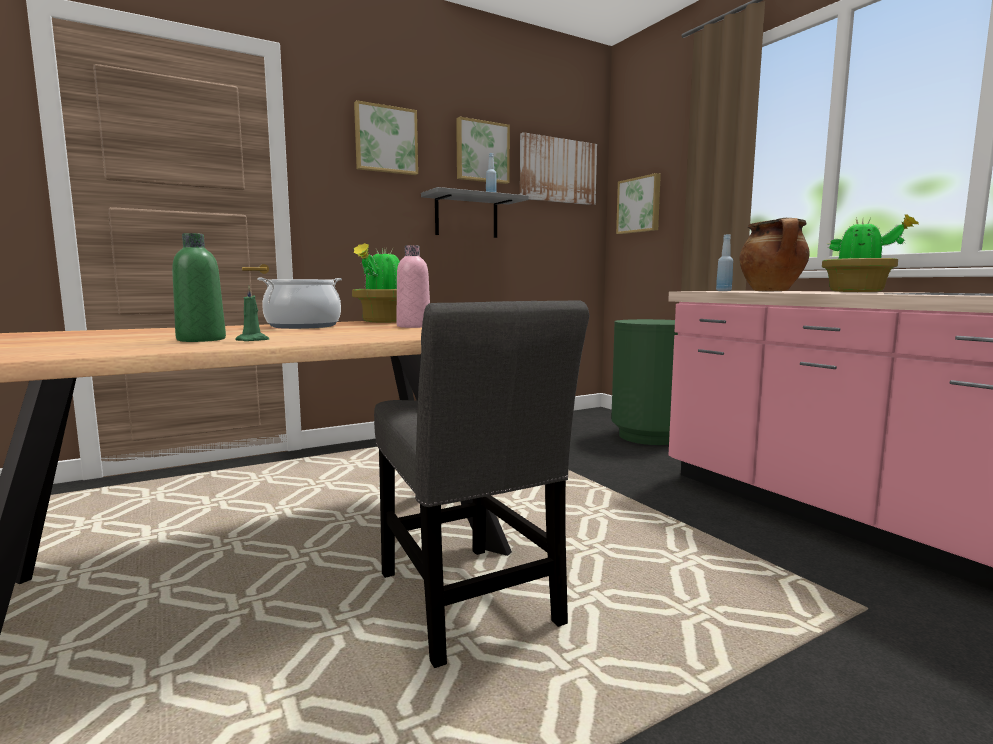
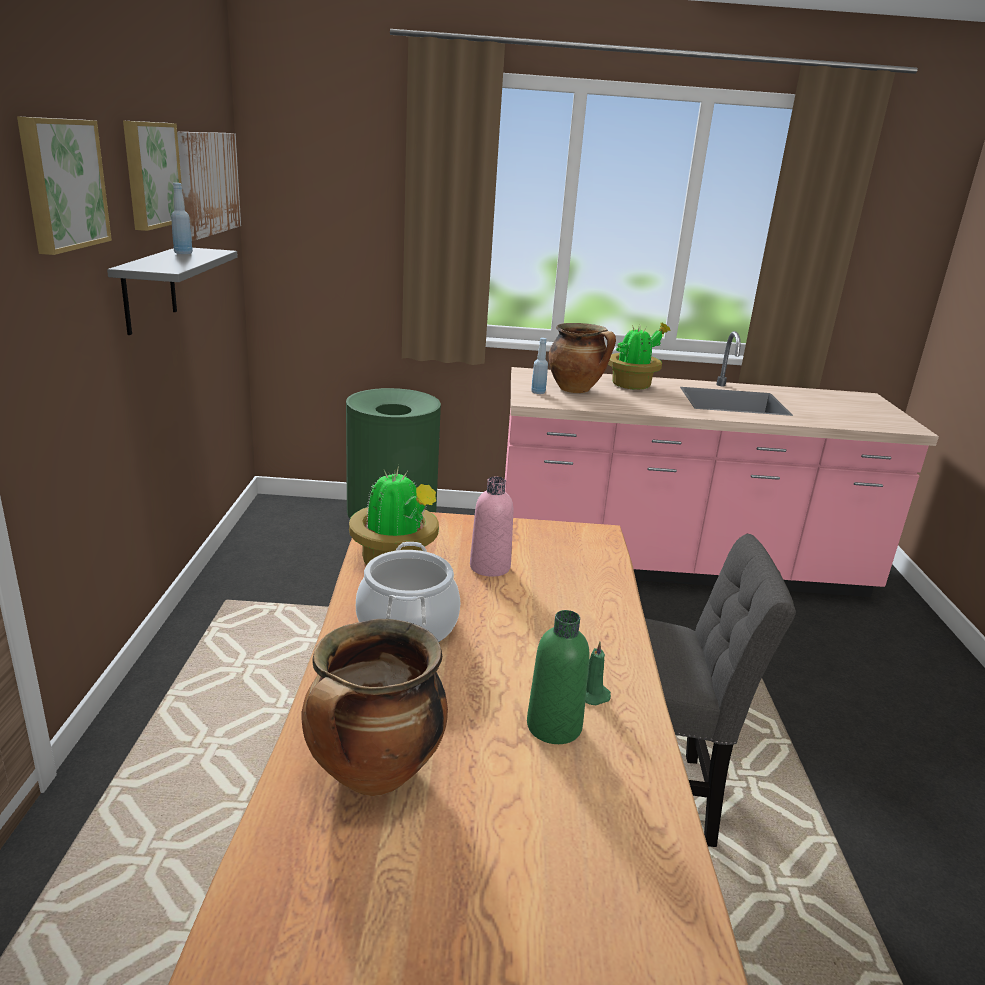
camera: 60 degrees left, 15 degrees up
picture [616,173,661,234] -> none
none -> cooking pot [302,619,448,796]

